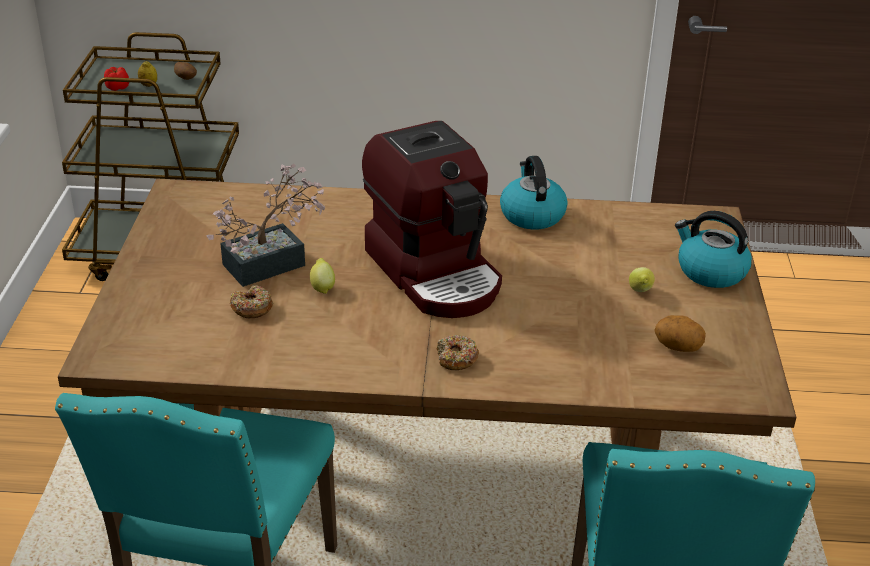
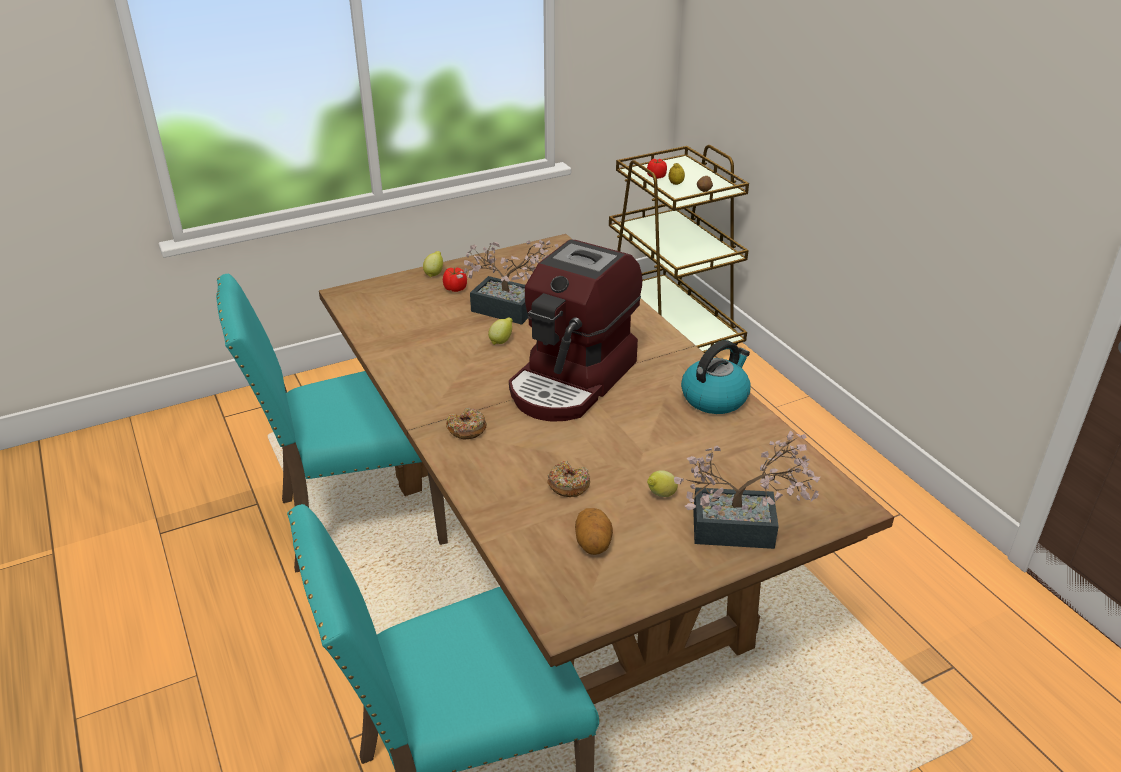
camera: 60 degrees right, 0 degrees up
donut [230,285,273,318] -> donut moved to [548,461,590,497]
kettle [675,211,752,288] -> potted plant [674,430,820,549]
none -> lemon [423,251,443,277]
none -> tomato [443,268,467,292]

